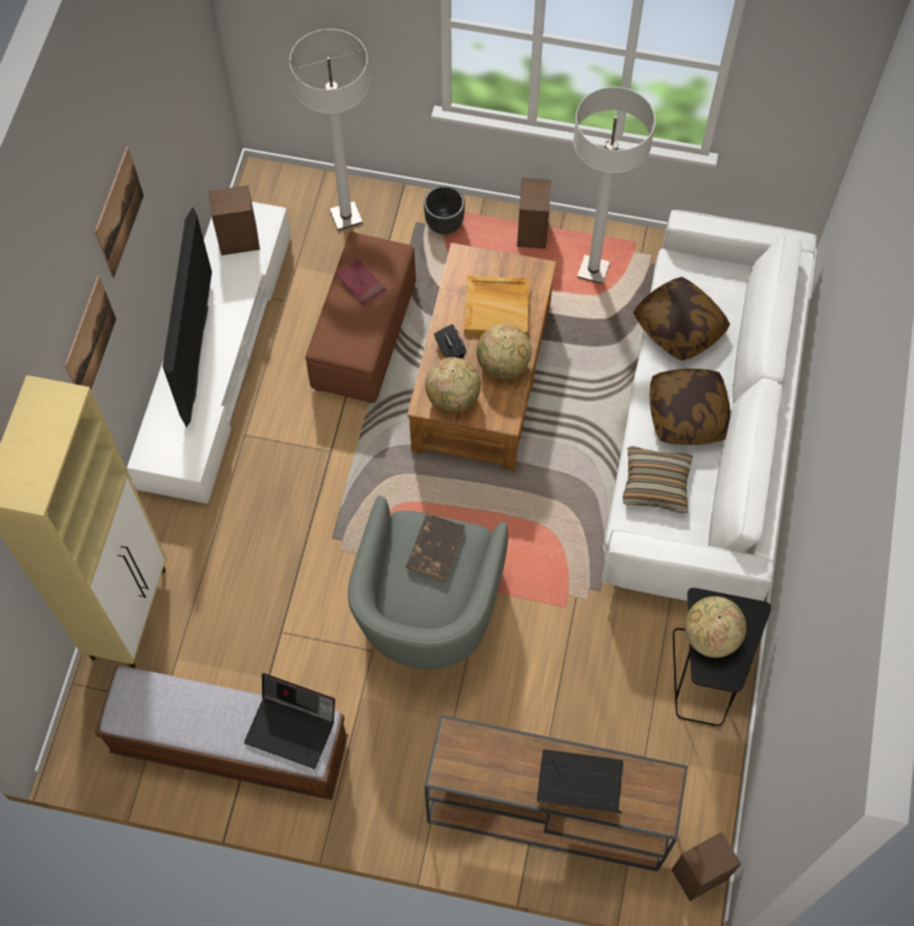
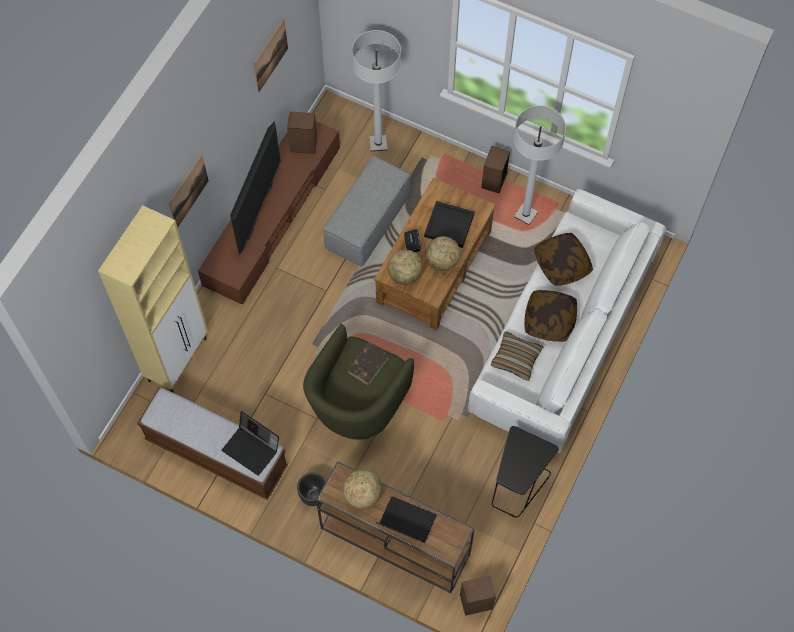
camera: 15 degrees right, 0 degrees up
picture [95,146,144,278] -> picture moved to [253,19,288,93]
white tv stand [127,202,291,504] -> brown tv stand [198,121,340,305]
brown ottoman [305,232,416,403] -> grey ottoman [323,156,410,267]
red book [337,260,386,305] -> none
grey armchair [348,495,508,670] -> green armchair [303,324,414,439]
black planter [424,186,465,234] -> black planter moved to [297,473,326,506]
beige tray [464,276,530,335] -> black tray [424,201,474,248]
globe [685,596,746,658] -> globe moved to [343,469,382,509]

